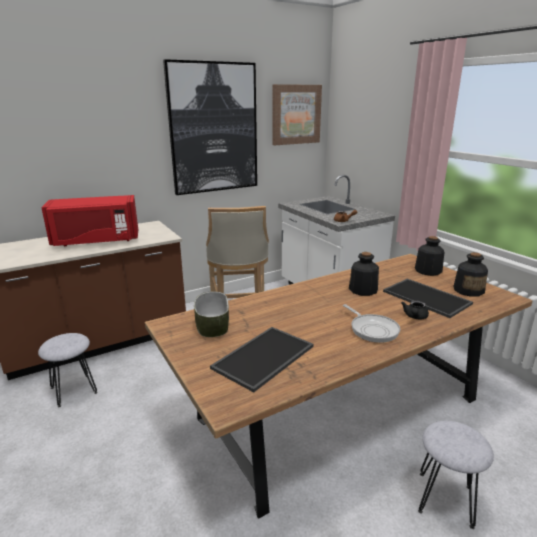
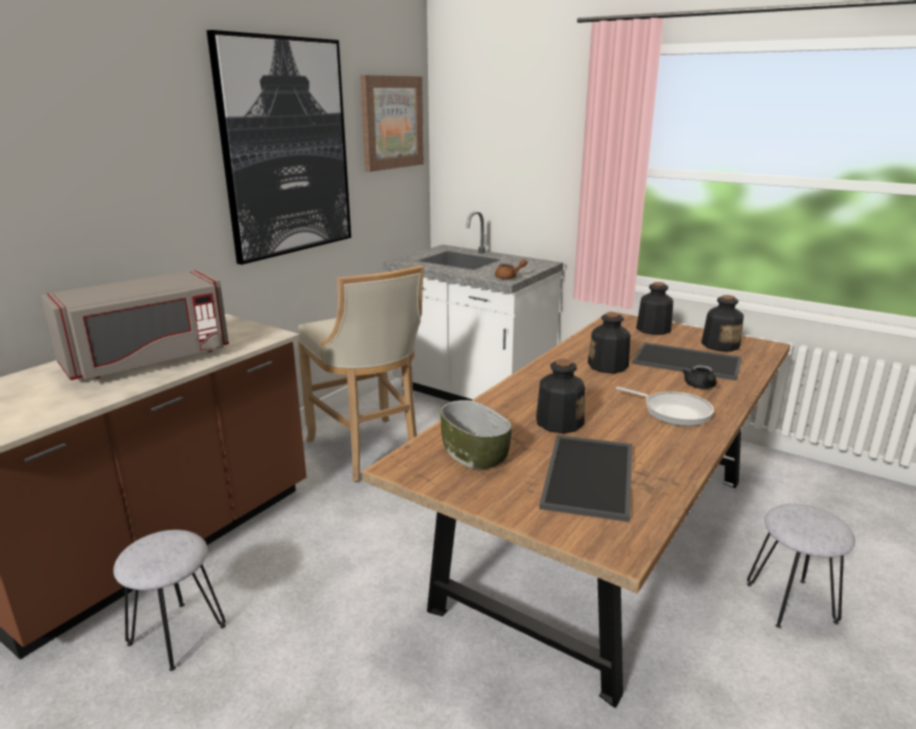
camera: 25 degrees left, 0 degrees up
red microwave [41,195,138,246] -> grey microwave [41,270,229,380]
none -> bottle [536,359,585,433]

